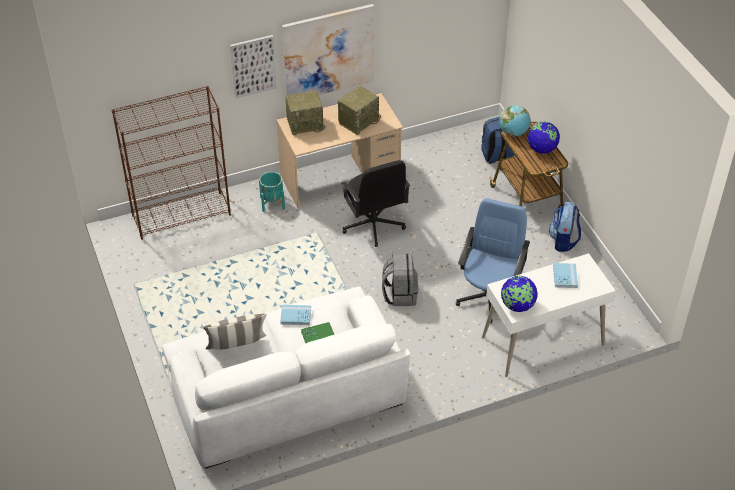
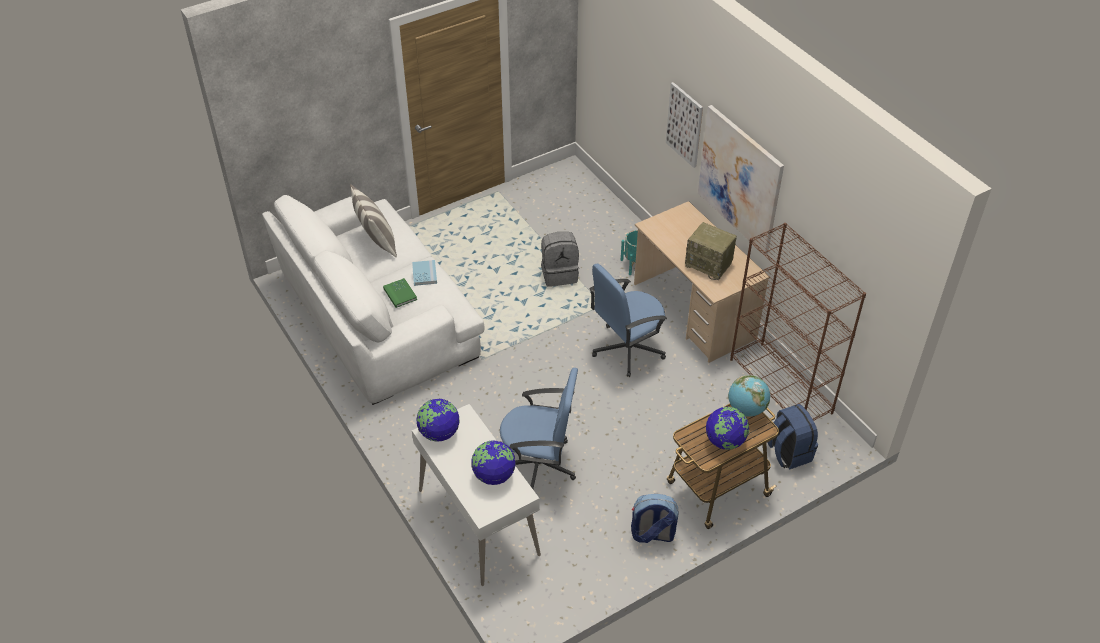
camera: 80 degrees right, 0 degrees up
brown bookcase [112,86,231,240] -> brown bookcase moved to [730,223,866,421]
radio [285,90,325,135] -> none
black office chair [341,160,410,247] -> blue office chair [589,264,667,377]
grey backpack [382,254,418,306] -> grey backpack moved to [541,232,579,287]
blue book [553,263,578,288] -> globe [471,440,516,485]

